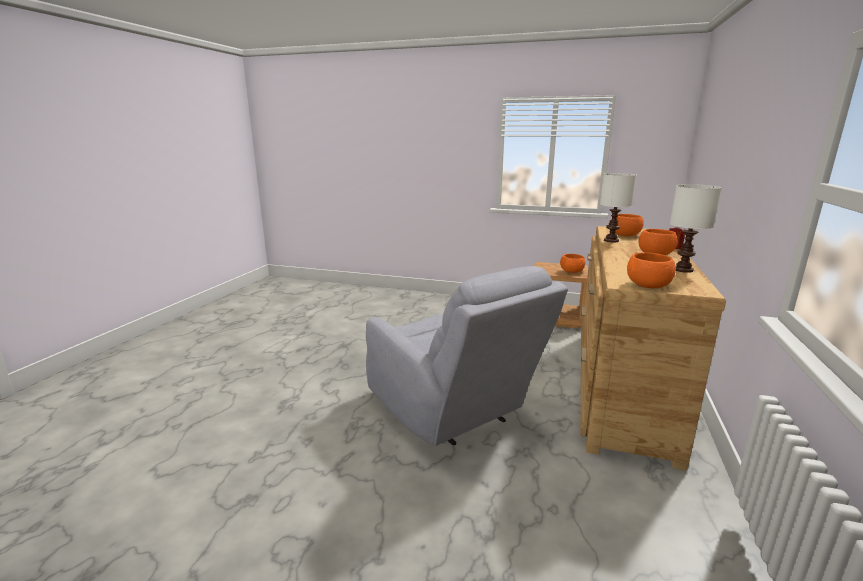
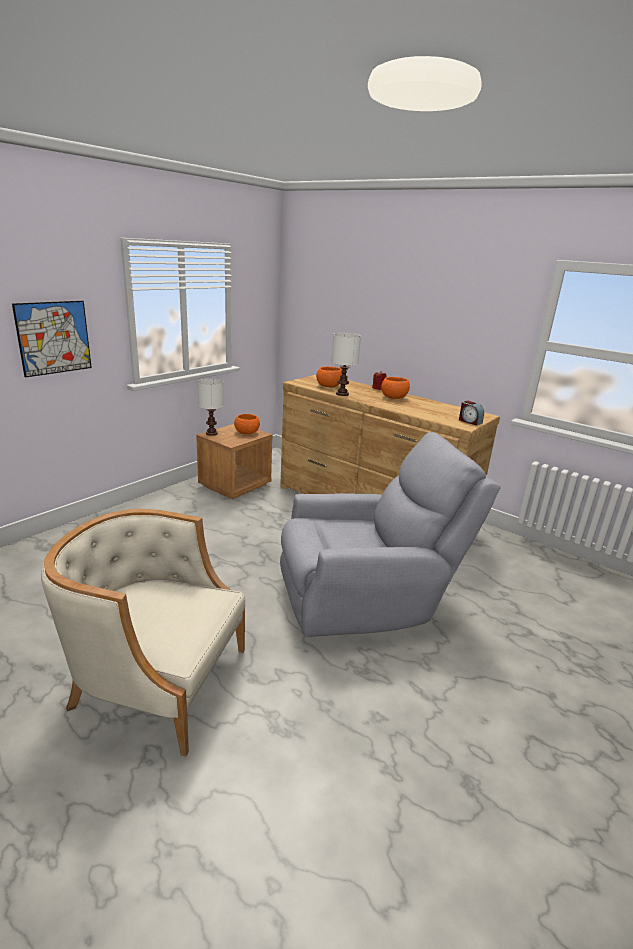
camera: 70 degrees left, 5 degrees up
orange bowl [627,253,676,288] -> alarm clock [459,401,484,426]
white table lamp [670,184,721,273] -> white table lamp moved to [198,379,224,436]
none -> picture [12,301,92,377]
none -> beige armchair [41,509,245,757]

